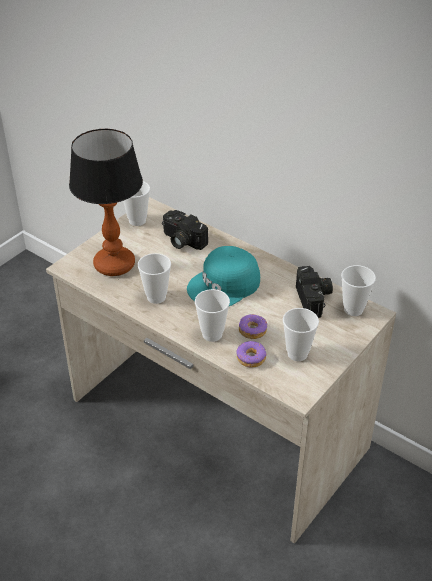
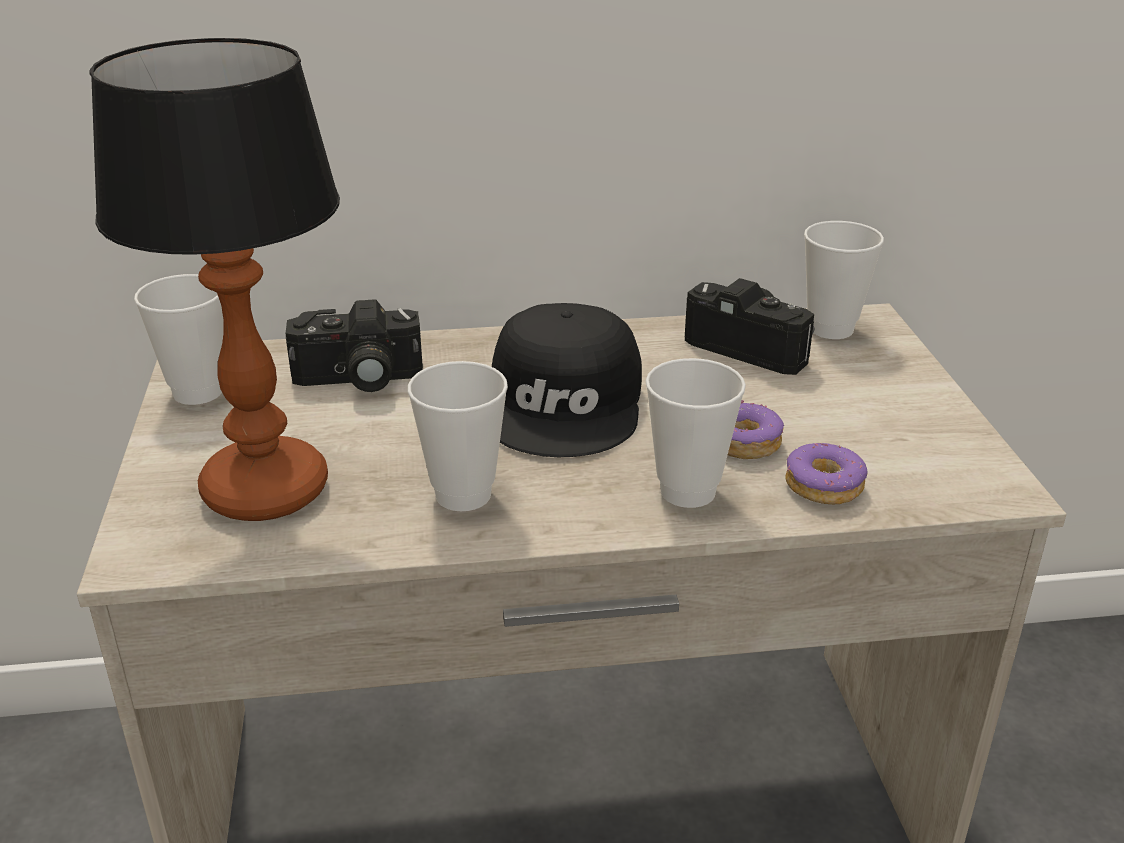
camera: 45 degrees left, 10 degrees down
turquoise cap [187,246,260,306] -> black cap [492,303,642,457]
cup [283,308,319,361] -> none

